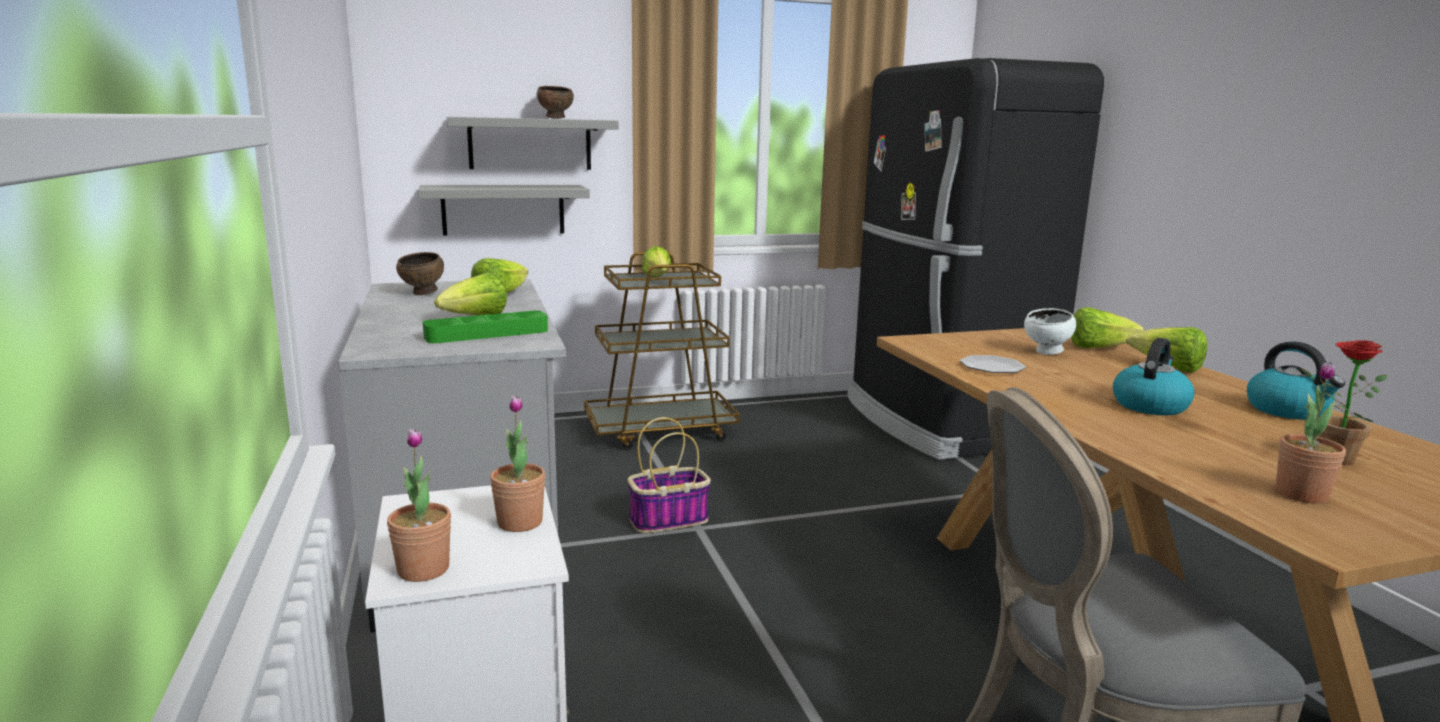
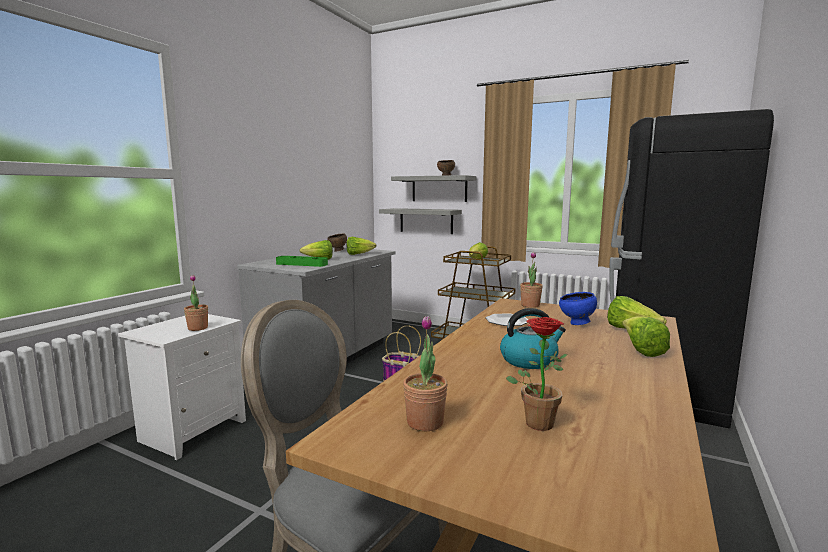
camera: 45 degrees right, 5 degrees down
potted plant [387,428,451,582] -> potted plant moved to [520,252,543,308]
white bowl [1024,308,1076,355] -> blue bowl [559,292,597,325]
kettle [1247,342,1345,420] -> none

